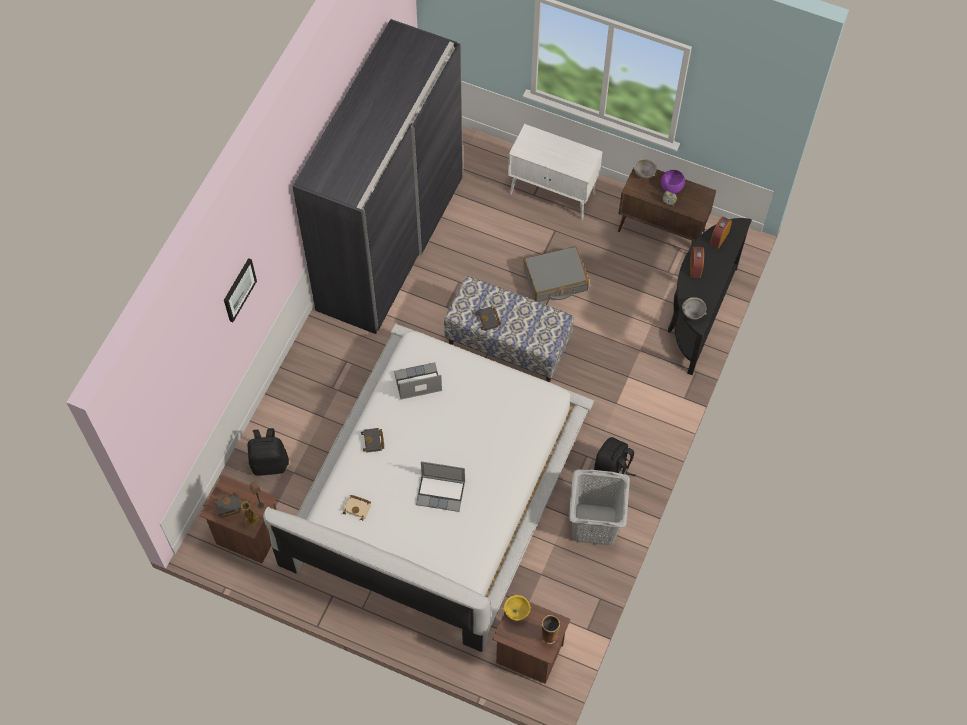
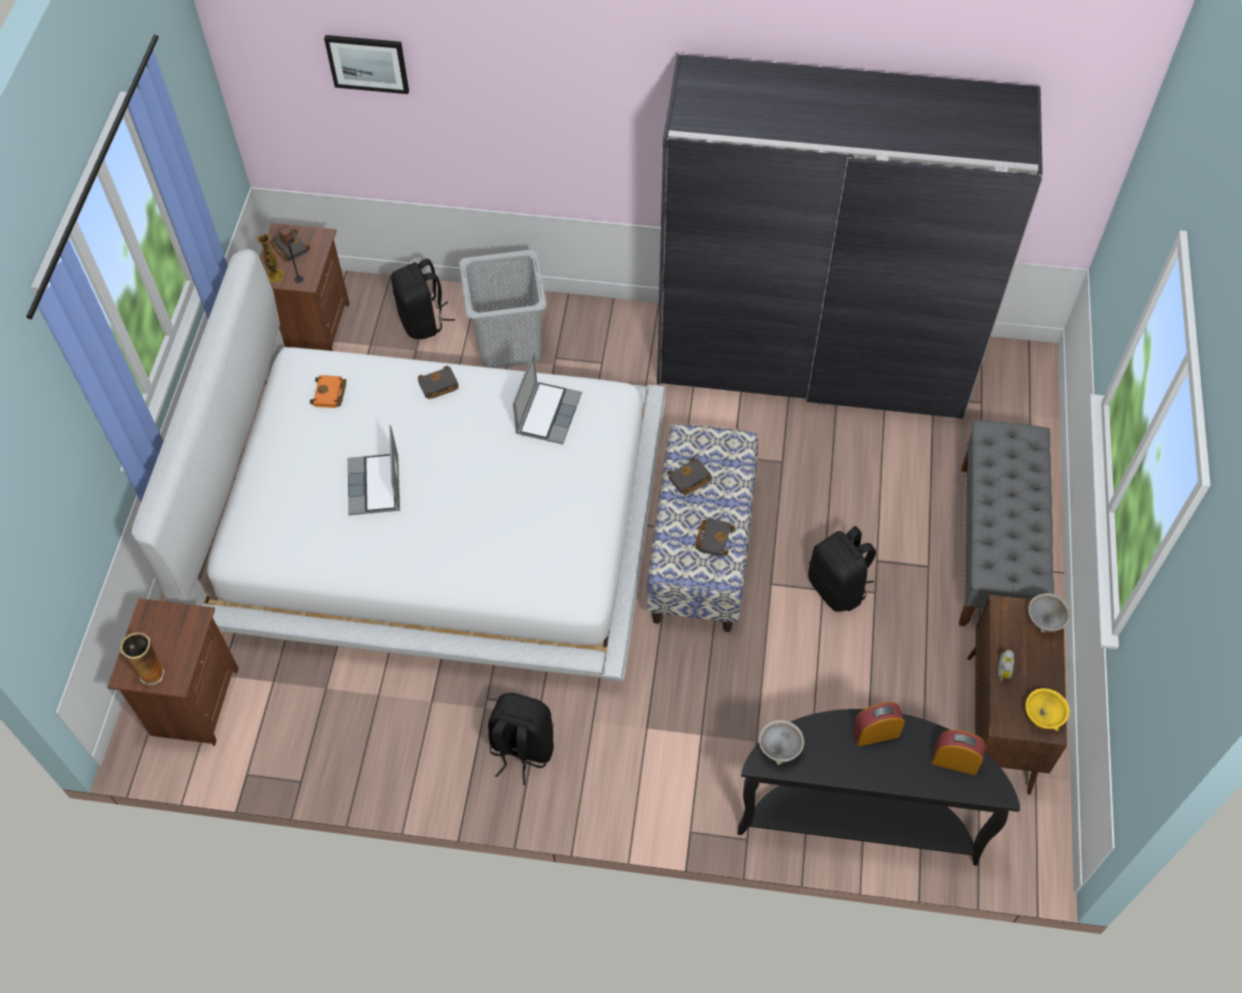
camera: 75 degrees right, 5 degrees down
picture [224,258,257,322] -> picture moved to [324,35,409,94]
beige book [343,495,371,521] -> orange book [310,375,347,408]
laptop [394,362,442,400] -> laptop turned 45 degrees clockwise [513,352,582,444]
yellow bowl [503,595,531,621] -> yellow bowl moved to [1025,688,1070,731]
white cabinet [508,124,602,221] -> grey bench [959,420,1054,626]
grey suitcase [523,246,589,302] -> black backpack [808,526,876,612]
grey laundry basket [569,469,630,545] -> grey laundry basket moved to [459,250,547,368]
purple bowl [661,170,685,194] -> none
none -> black book [695,518,735,557]

